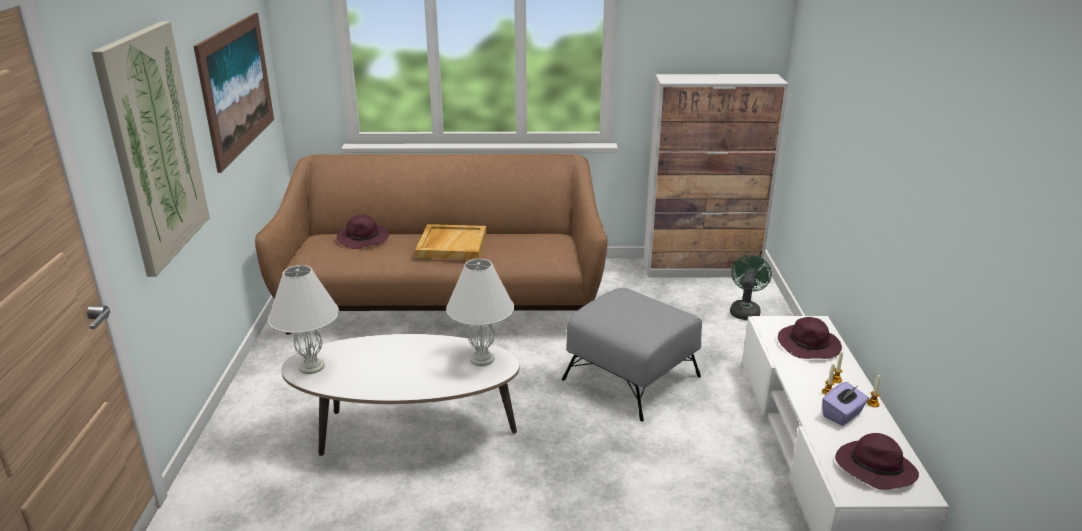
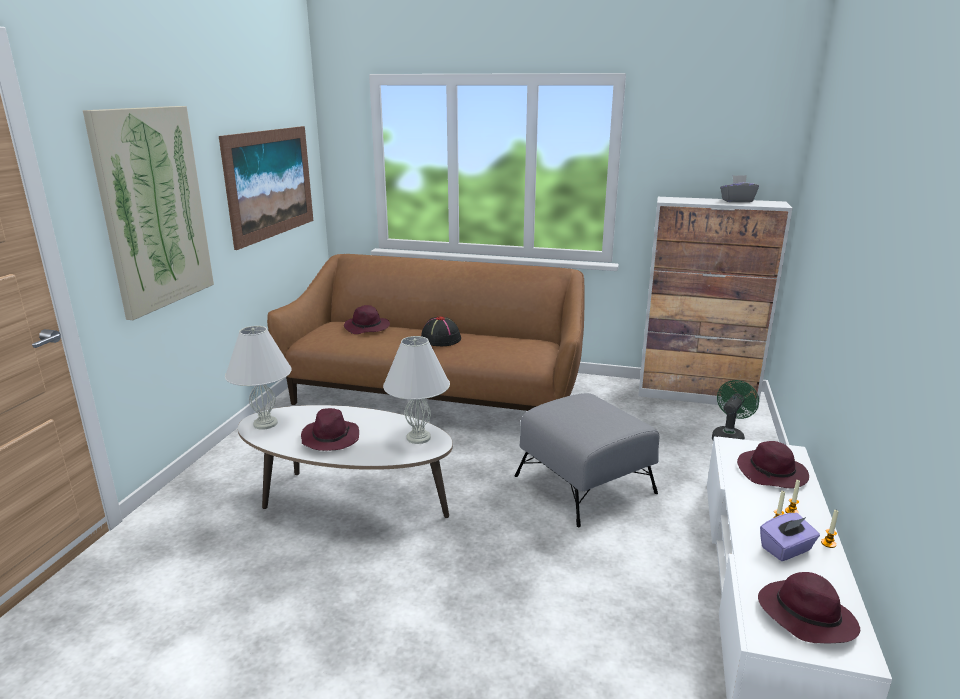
camera: 15 degrees right, 5 degrees down
beige tray [415,224,487,260] -> black hat [421,316,461,346]
none -> purple hat [301,408,359,451]
none -> grey tissue box [720,175,759,202]

